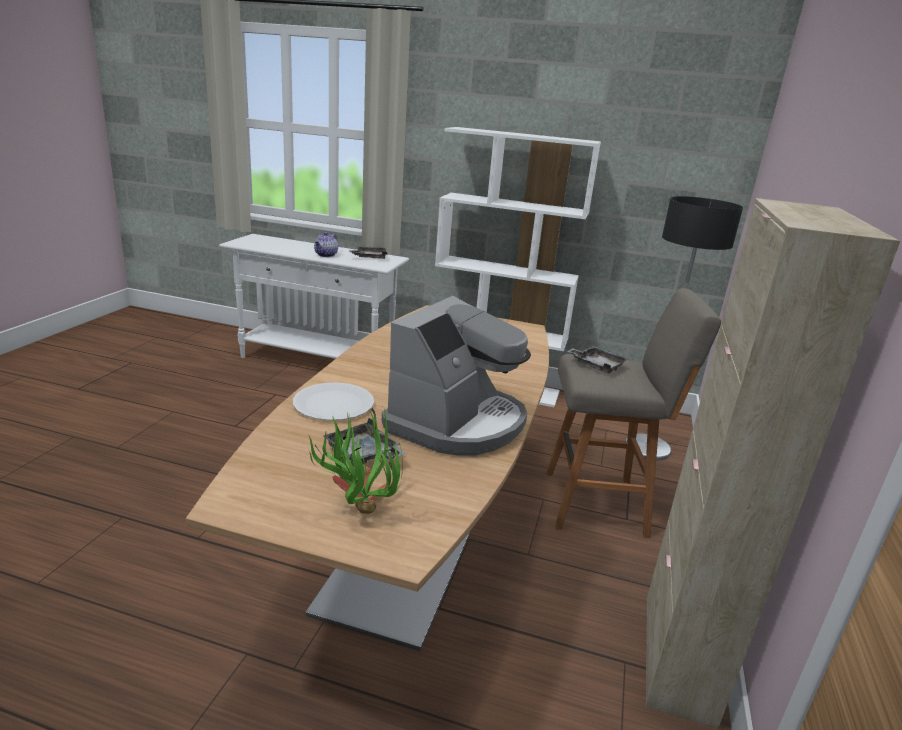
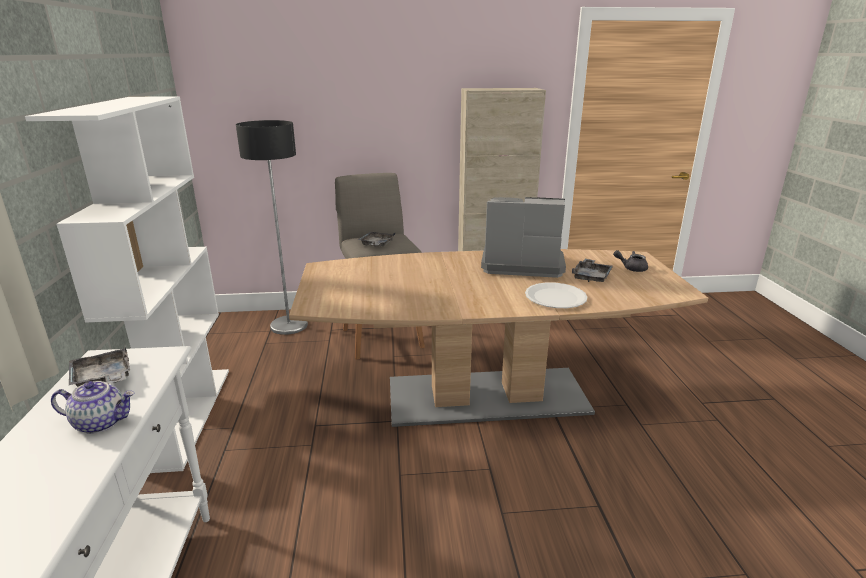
camera: 110 degrees left, 0 degrees up
potted plant [307,408,403,514] -> grey teapot [613,250,648,272]

